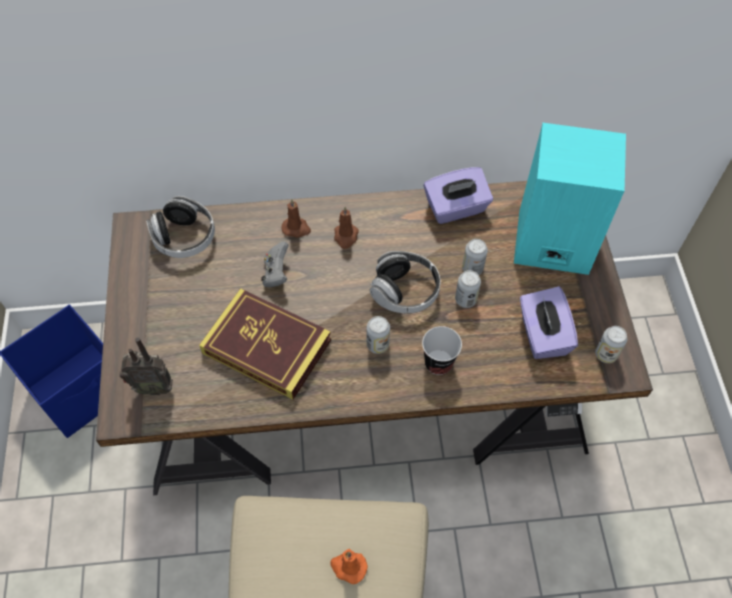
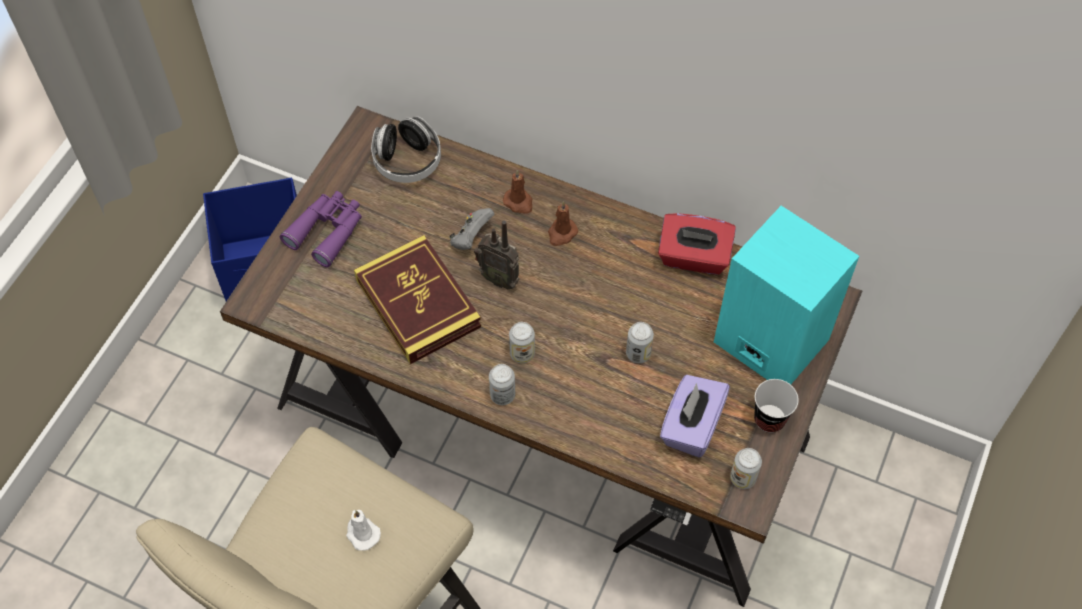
camera: 30 degrees right, 0 degrees up
radio [120,338,173,395] -> radio moved to [474,220,520,289]
orange candle [330,549,368,584] -> white candle [346,510,381,551]
headphones [370,251,440,313] -> none
cup [422,326,462,375] -> cup moved to [754,379,799,433]
purple tissue box [424,167,493,224] -> red tissue box [658,213,736,275]
can [462,239,488,275] -> can moved to [489,364,515,405]
none -> purple binoculars [280,191,362,268]

